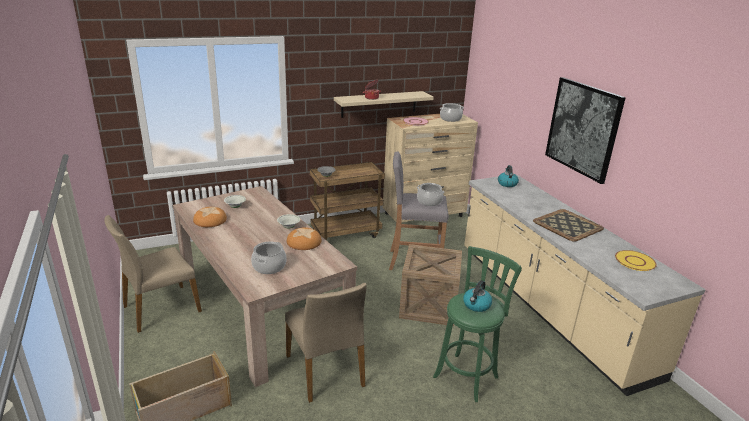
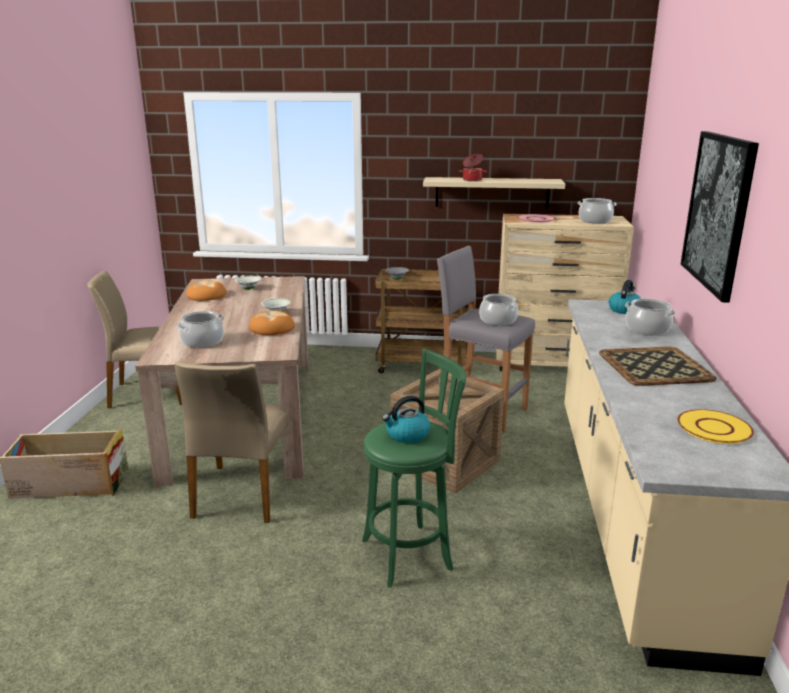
camera: 30 degrees right, 5 degrees down
none -> cooking pot [625,298,677,336]

